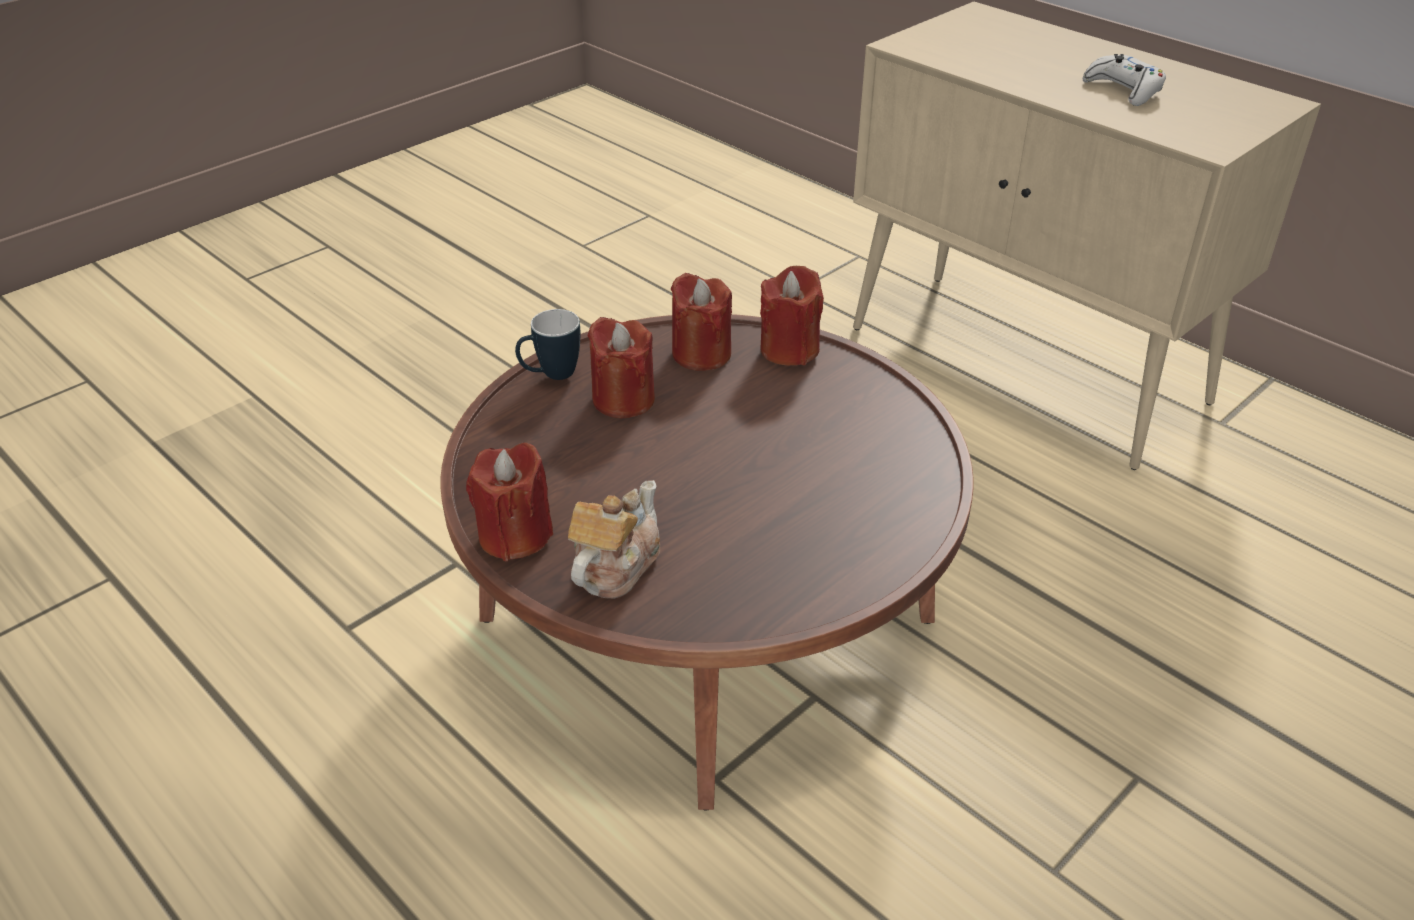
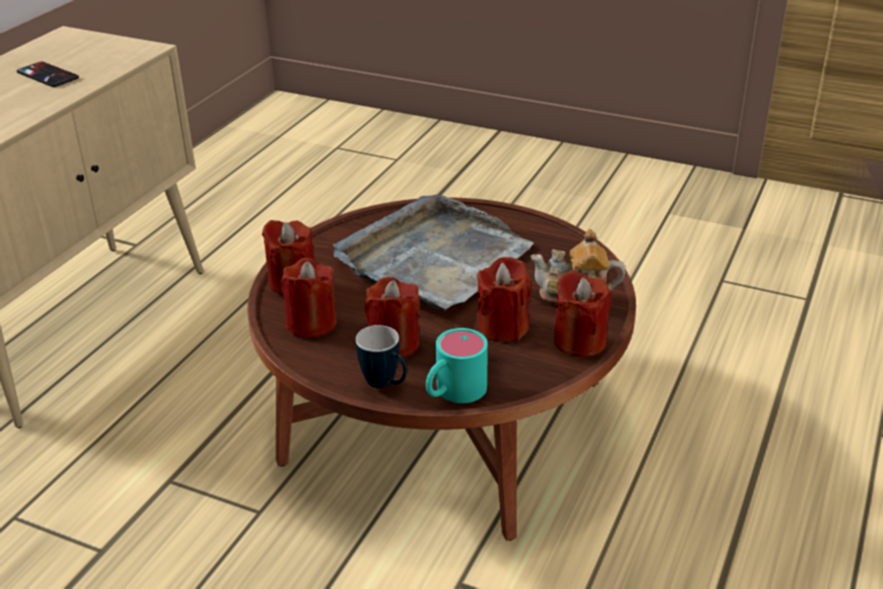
camera: 110 degrees left, 5 degrees down
white game controller [1083,54,1166,106] -> phone [17,62,79,87]
none -> grey tray [333,195,534,311]
none -> turquoise mug [426,328,488,403]
none -> red candle [477,257,531,342]

